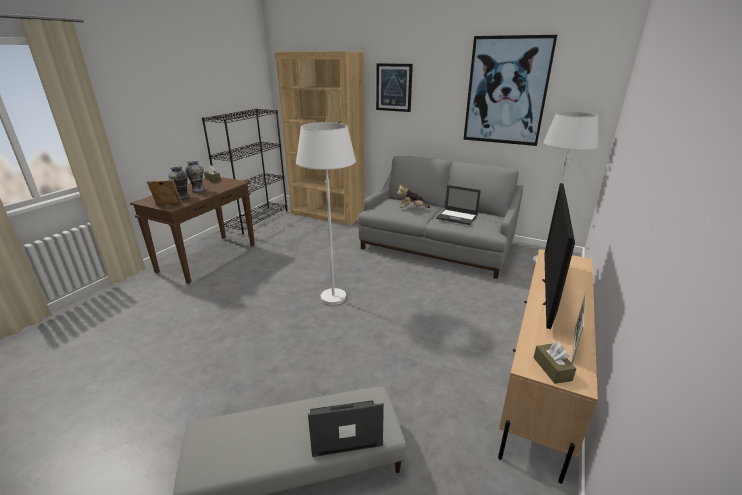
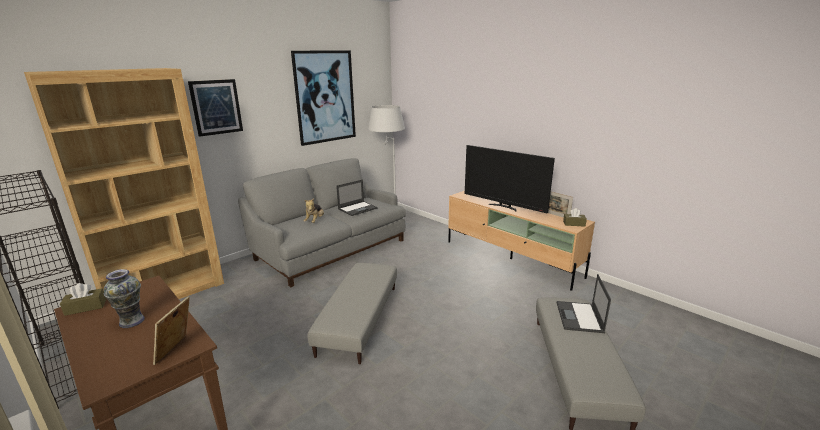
camera: 70 degrees left, 5 degrees down
vase [168,166,190,200] -> none
white floor lamp [296,122,356,305] -> grey ottoman [307,263,397,364]

